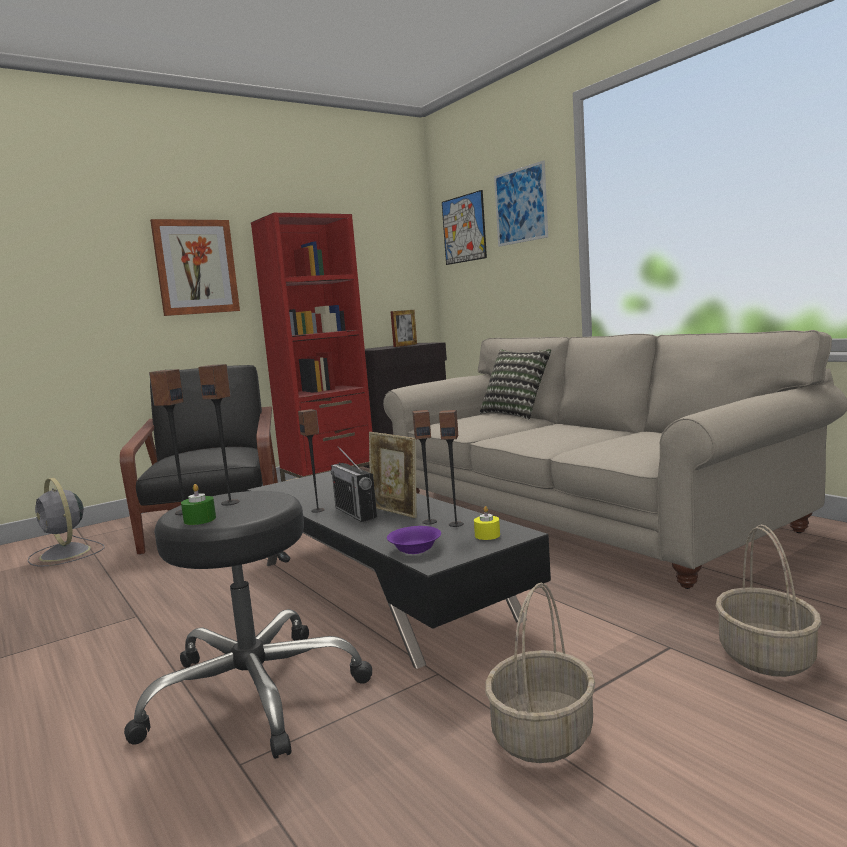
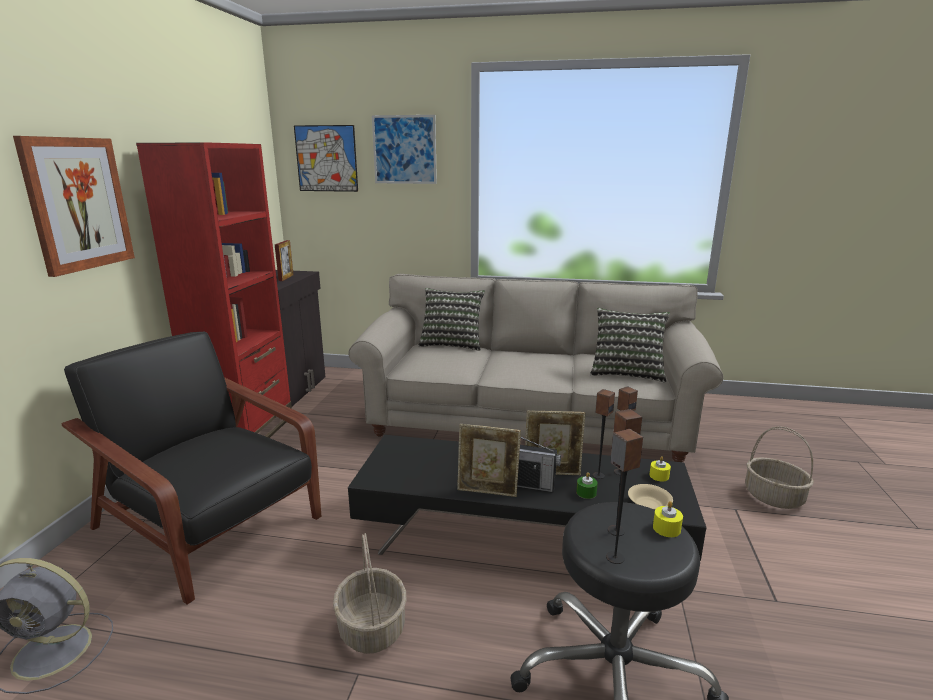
camera: 45 degrees left, 10 degrees up
green candle [181,484,216,525] -> green candle moved to [576,472,598,499]
speaker [298,409,325,513] -> picture frame [457,424,521,497]
purple bowl [387,526,441,554] -> beige bowl [628,484,673,510]
basket [485,583,595,763] -> basket moved to [333,533,407,654]
none -> pillow [590,308,670,382]
none -> yellow candle [653,501,683,537]

